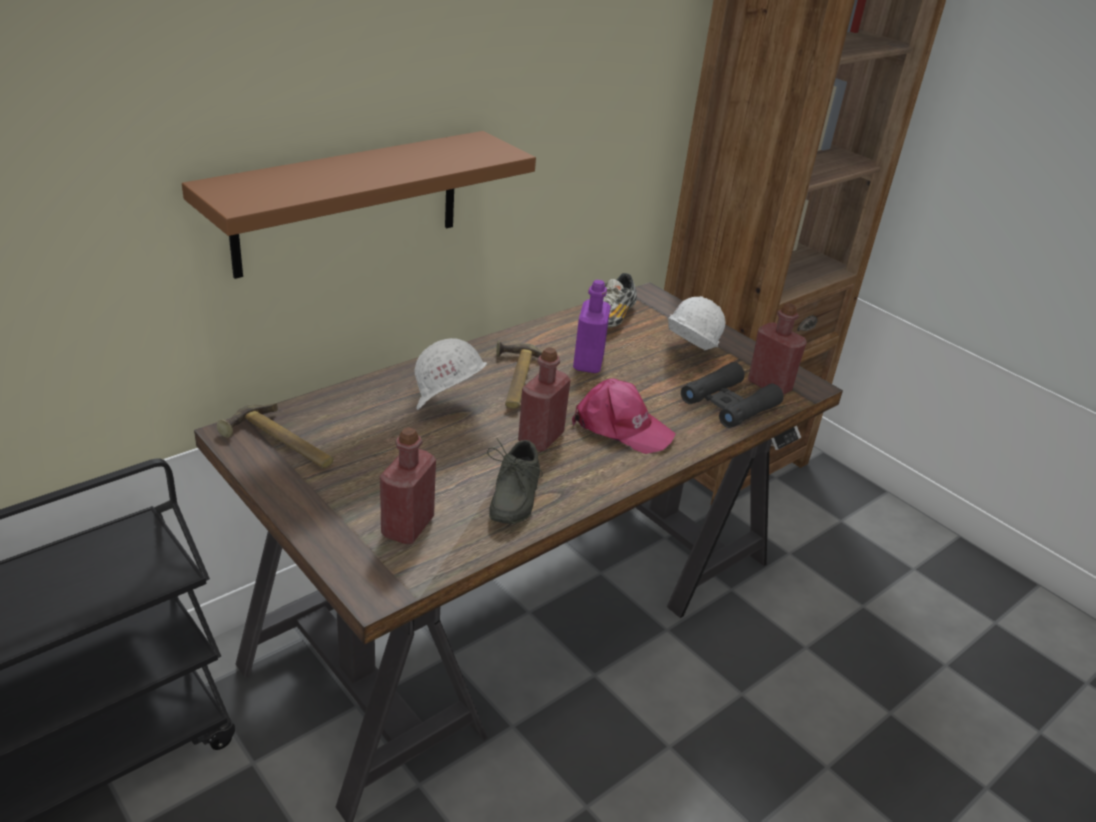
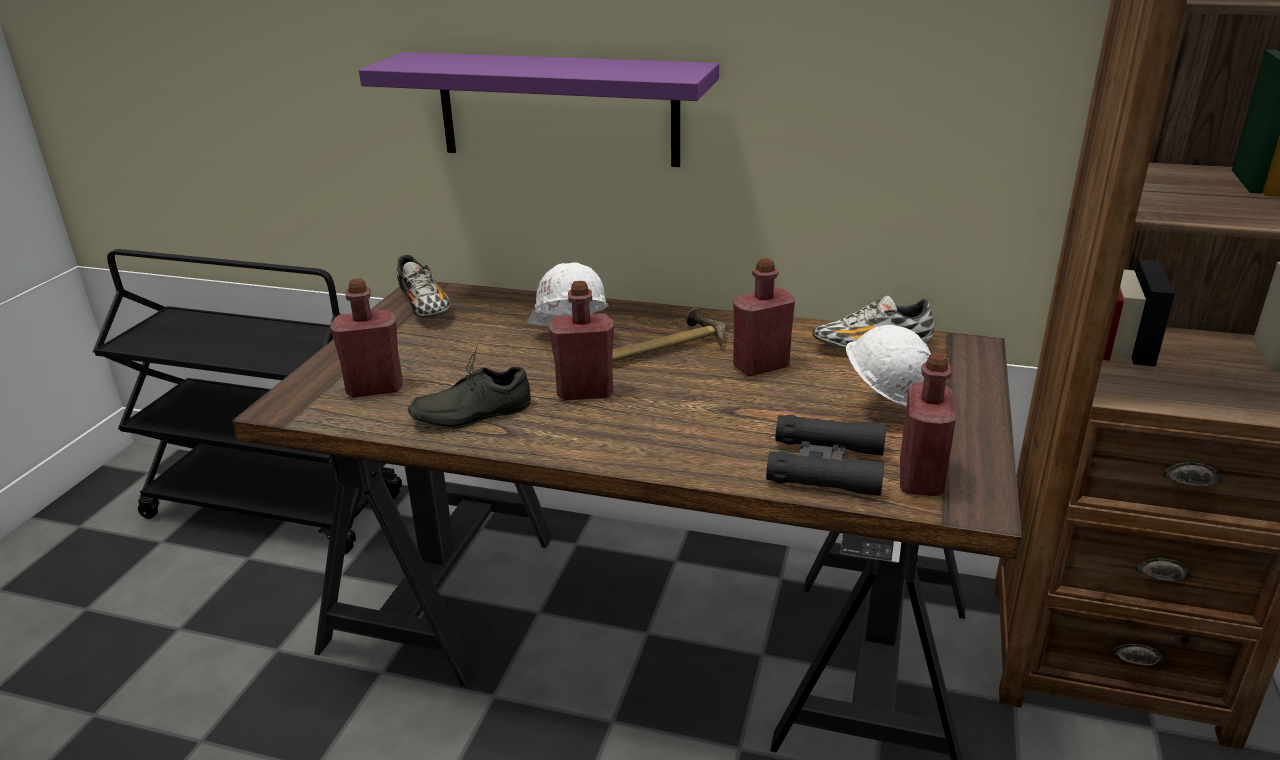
camera: 60 degrees right, 5 degrees down
brown shelf [182,131,536,279] -> purple shelf [359,52,719,167]
hammer [217,403,334,468] -> shoe [397,255,450,318]
pink cap [572,379,676,454] -> none
purple bottle [573,280,611,373] -> red bottle [733,258,795,376]

